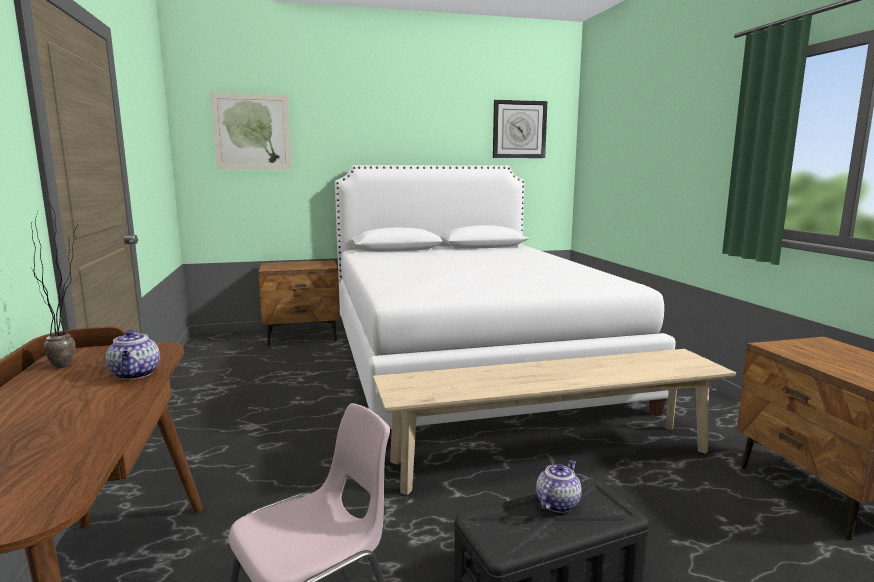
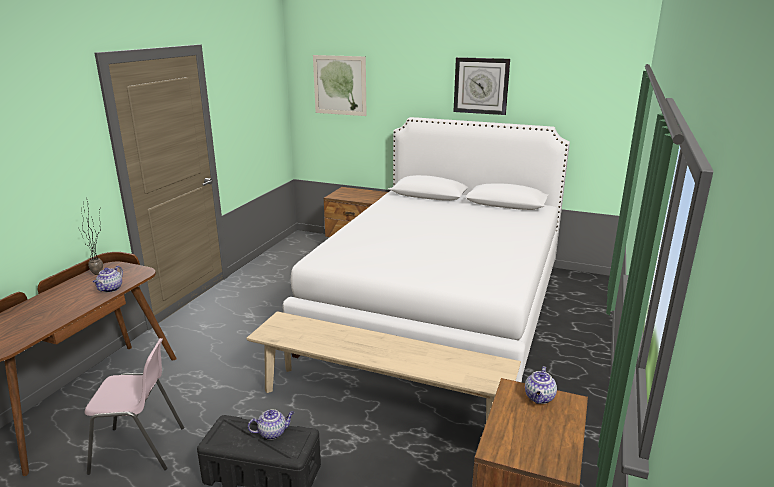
camera: 35 degrees right, 10 degrees up
wall clock [493,100,547,158] -> wall clock moved to [454,57,510,115]
none -> teapot [525,366,557,404]

